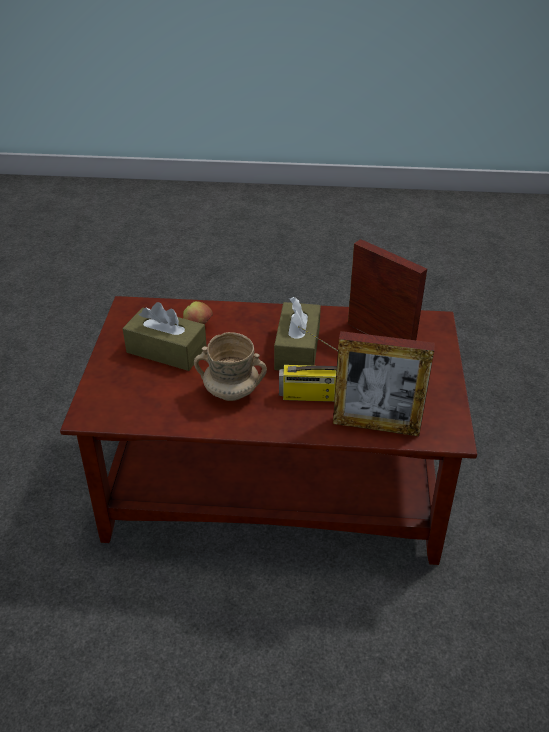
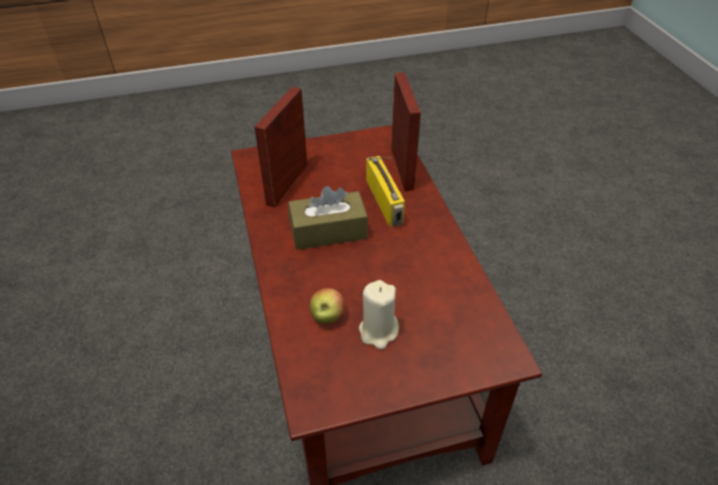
camera: 110 degrees left, 5 degrees up
brown tissue box [123,302,207,371] -> beige candle [359,280,399,349]
beige mug [194,332,267,401] -> none

